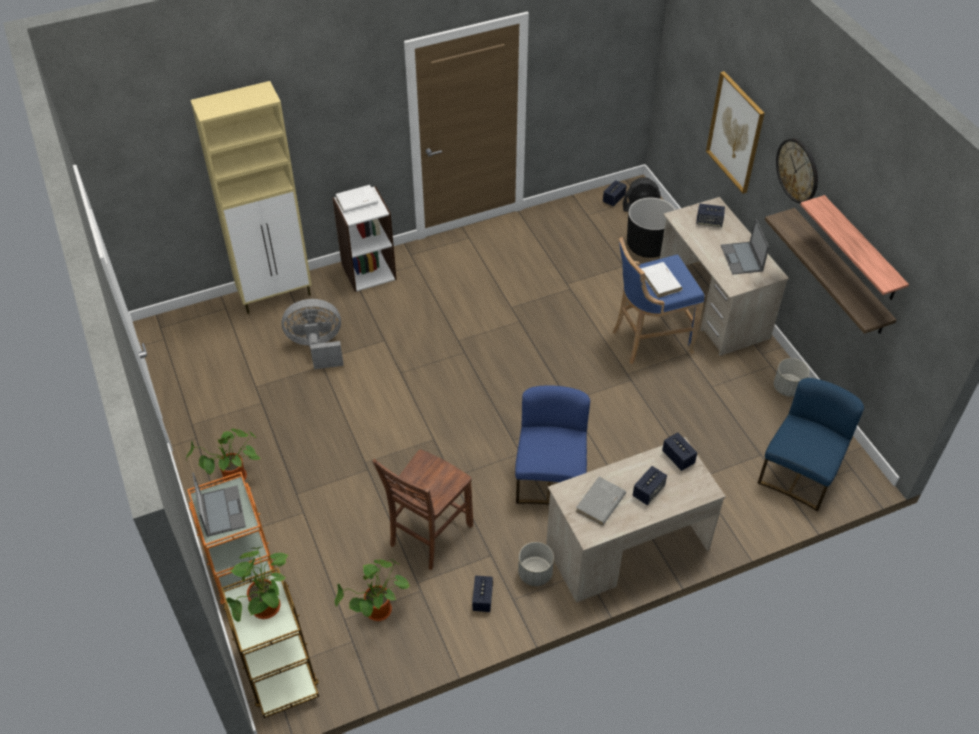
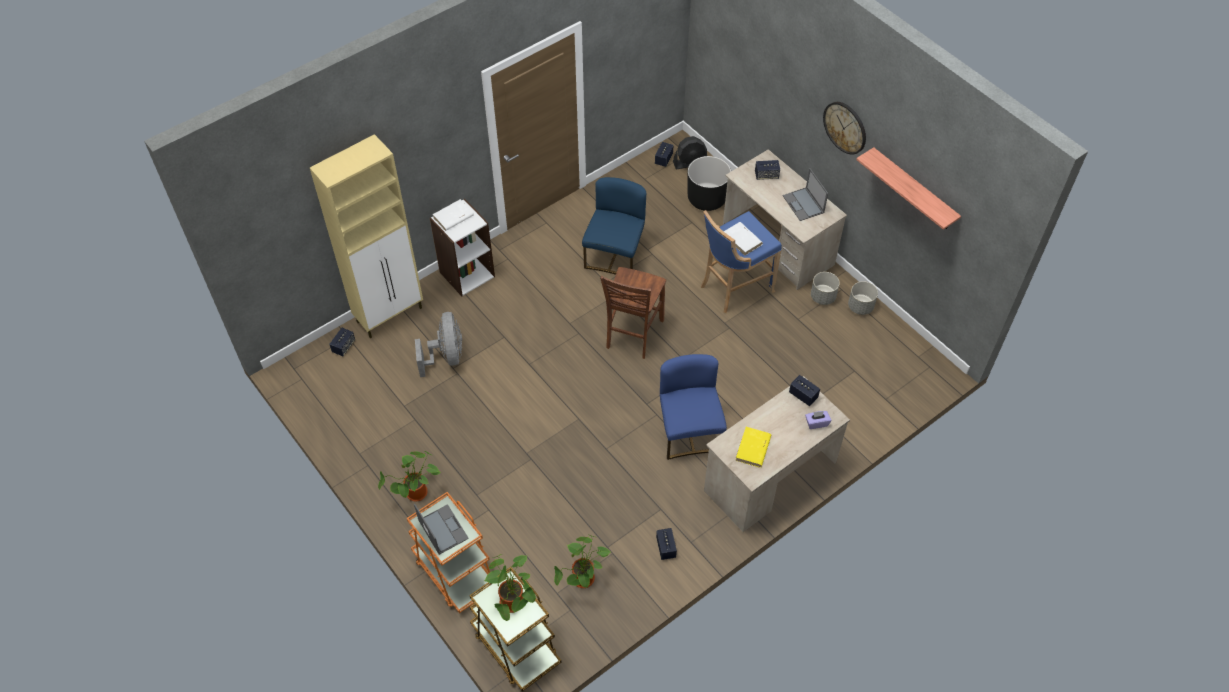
camera: 15 degrees left, 5 degrees up
grey fan [281,299,344,369] -> grey fan turned 105 degrees clockwise [415,312,462,377]
brown chair [372,449,473,570] -> brown chair moved to [600,267,666,359]
grey planter [518,542,554,586] -> grey planter moved to [811,272,840,305]
grey book [576,477,626,526] -> yellow book [735,427,771,467]
speaker [633,466,667,505] -> speaker moved to [329,328,355,356]
picture [706,71,765,194] -> none
blue chair [758,378,864,511] -> blue chair moved to [582,177,646,275]
shelf [765,208,897,334] -> none
none -> purple tissue box [805,411,831,429]

